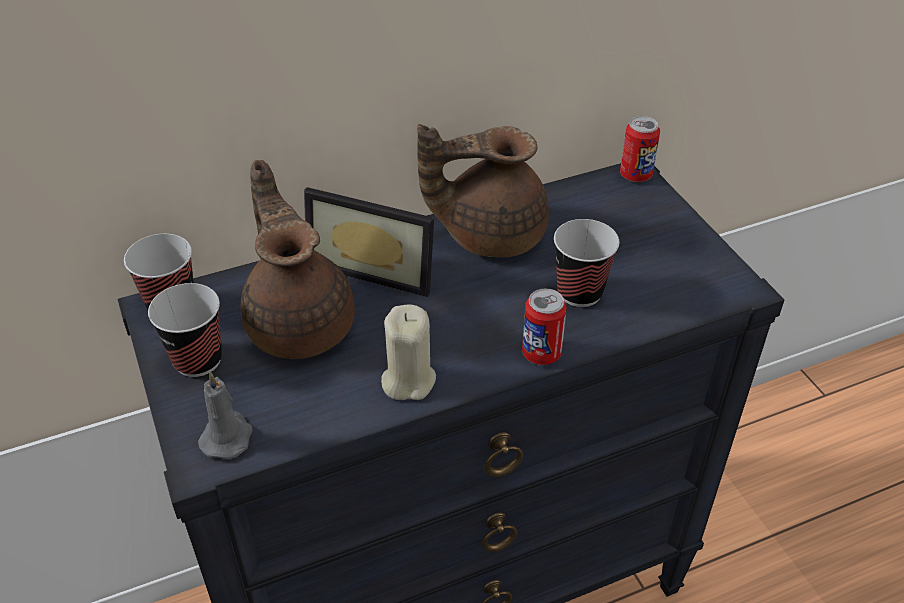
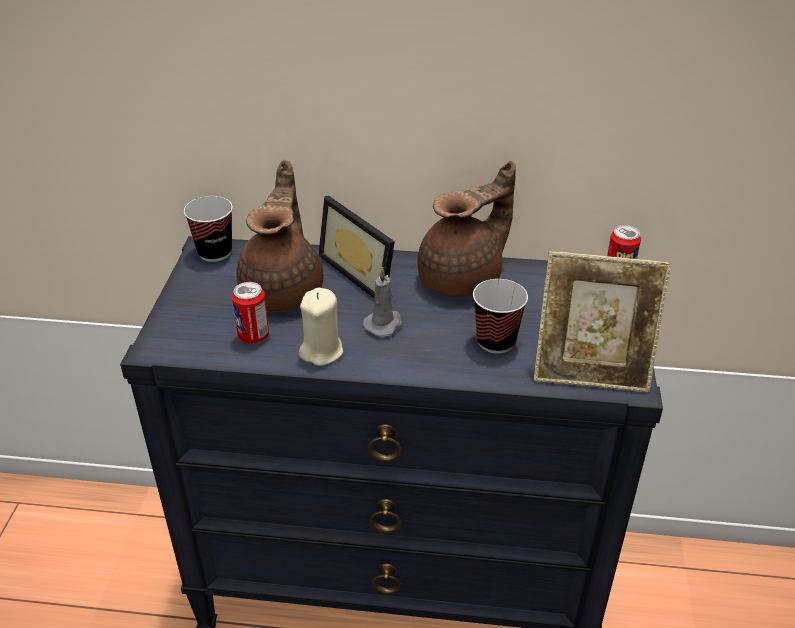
camera: 30 degrees right, 5 degrees down
cup [148,283,222,377] -> none
grey candle [198,371,253,459] -> grey candle moved to [363,267,403,337]
brown teapot [417,124,549,257] -> brown teapot turned 120 degrees clockwise [417,161,516,297]
can [522,289,567,365] -> can moved to [232,282,269,344]
none -> picture frame [533,251,672,392]

